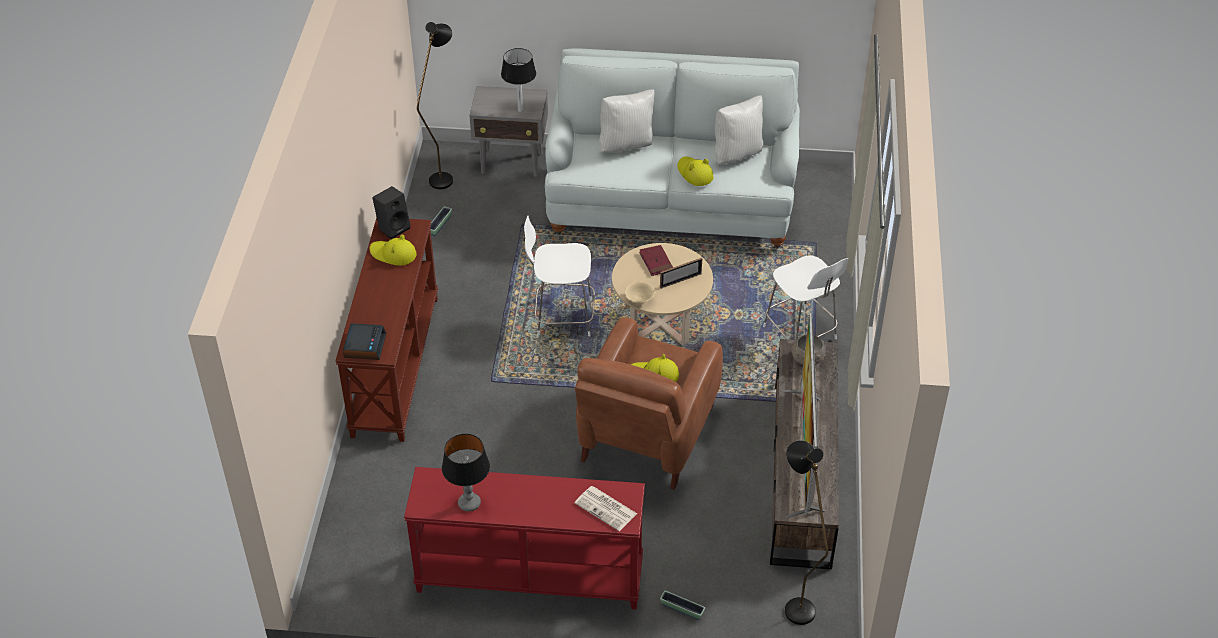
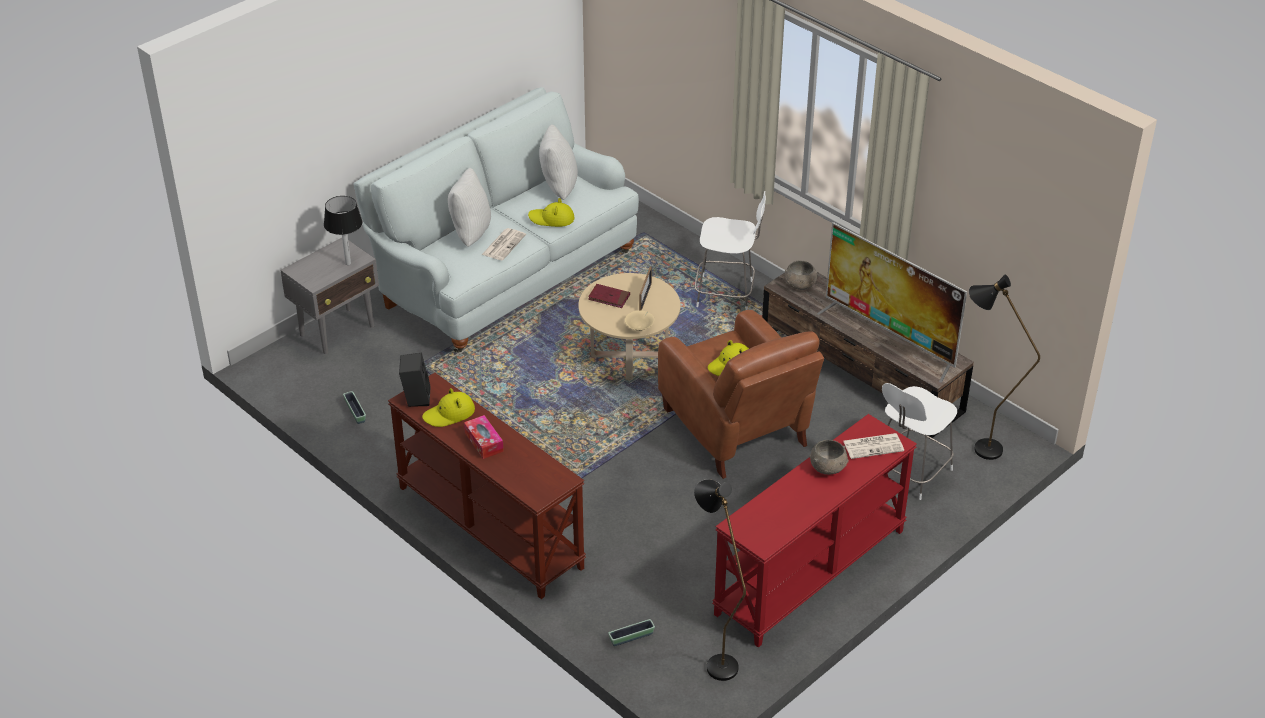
camera: 50 degrees left, 5 degrees down
alarm clock [343,323,386,360] -> none
black floor lamp [417,22,453,189] -> black floor lamp moved to [694,479,746,681]
table lamp [442,434,490,512] -> none
white stool [524,215,595,336] -> white stool moved to [882,383,957,500]
planter [660,591,705,620] -> planter moved to [608,619,655,646]
none -> tissue box [464,415,504,459]
none -> newspaper [482,228,526,260]
none -> grey bowl [809,440,849,475]

